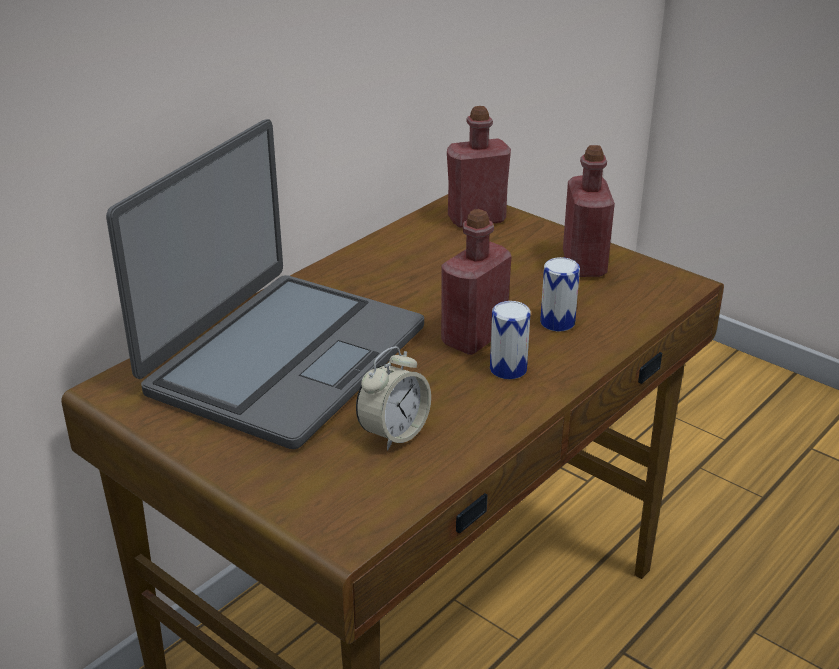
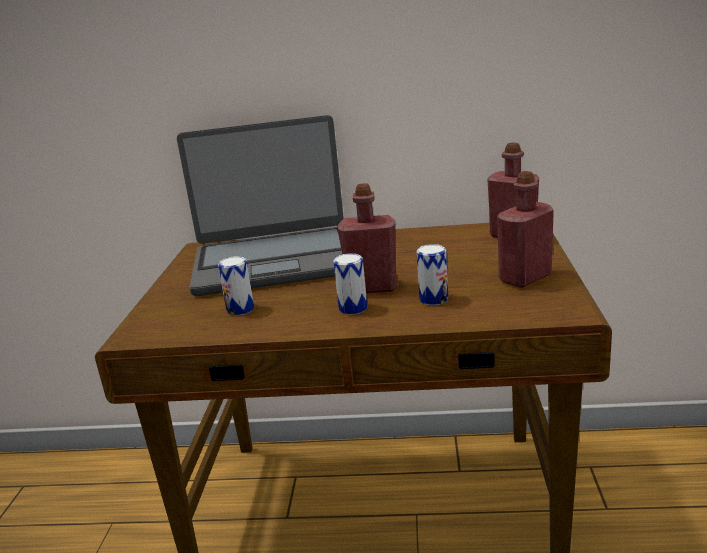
camera: 55 degrees right, 10 degrees down
alarm clock [356,346,431,450] -> can [218,256,254,316]

